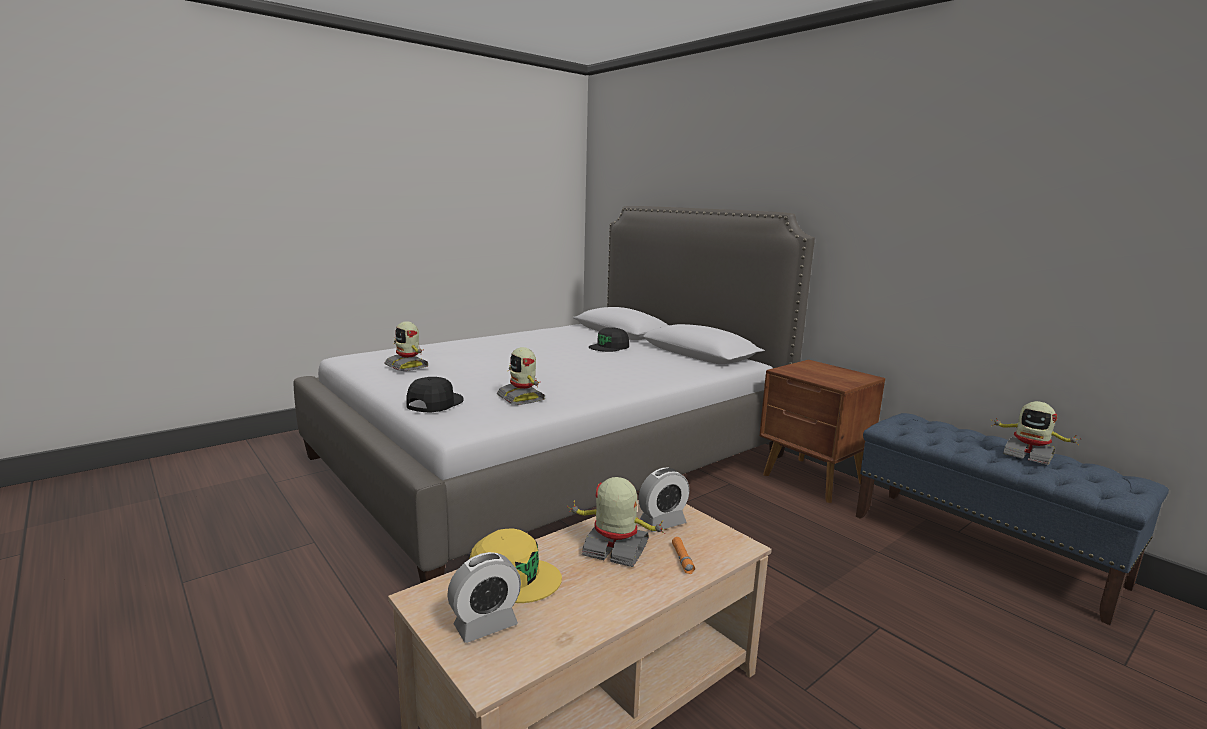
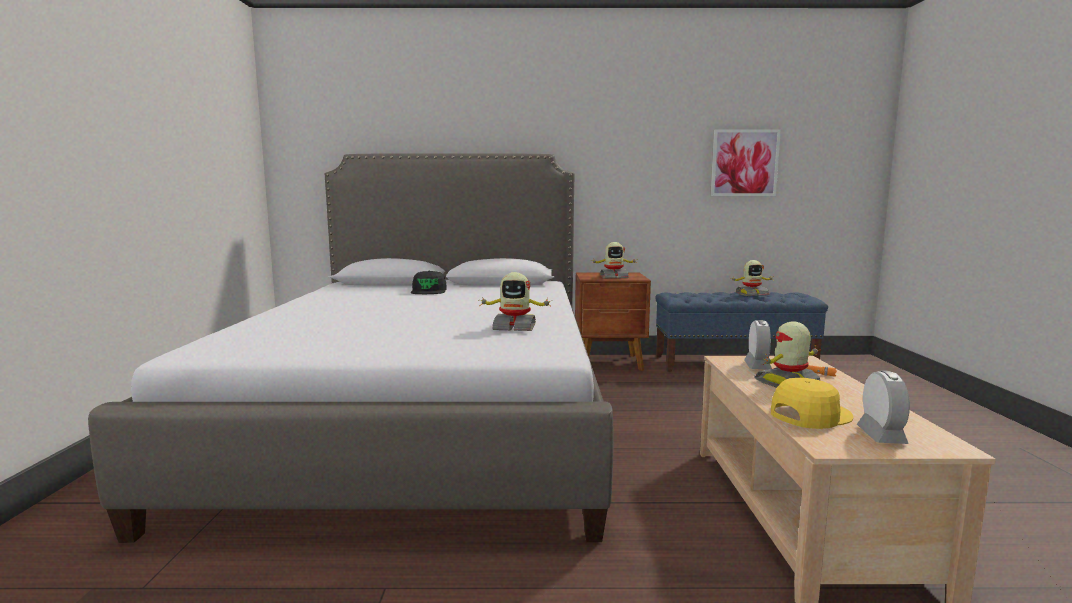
camera: 50 degrees left, 5 degrees down
toy robot [384,321,429,371] -> toy robot moved to [593,242,638,278]
black cap [407,377,464,413] -> none
none -> picture [710,130,781,196]

